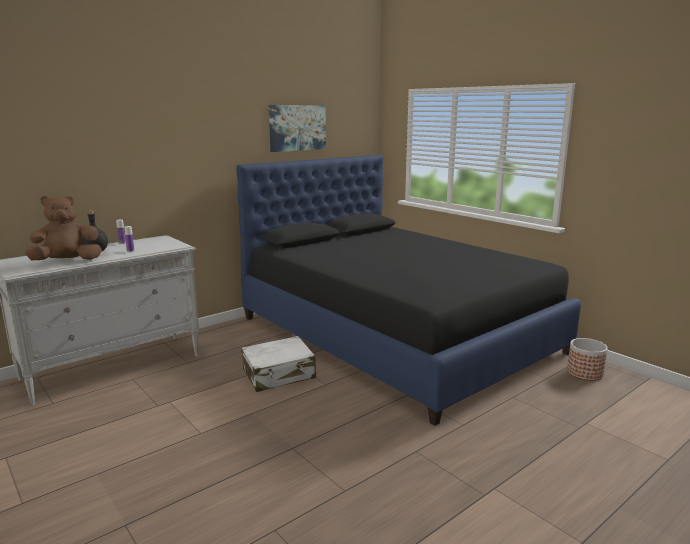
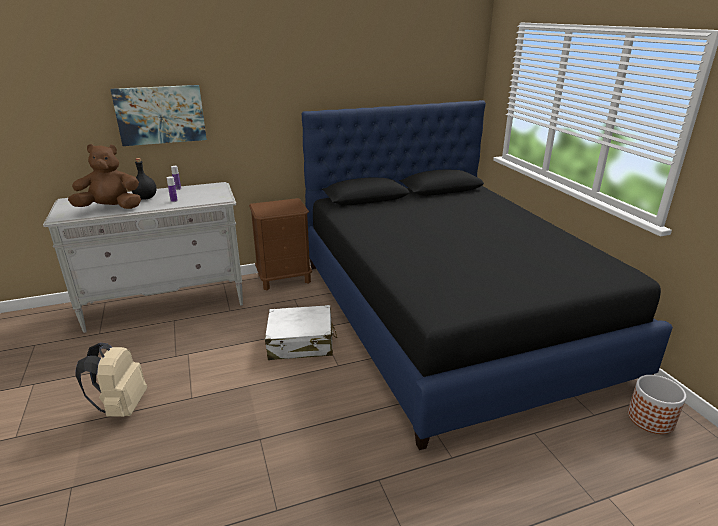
camera: 20 degrees right, 10 degrees up
picture [269,105,326,152] -> picture moved to [110,85,207,146]
none -> beige backpack [75,343,147,417]
none -> brown nightstand [249,198,312,290]

